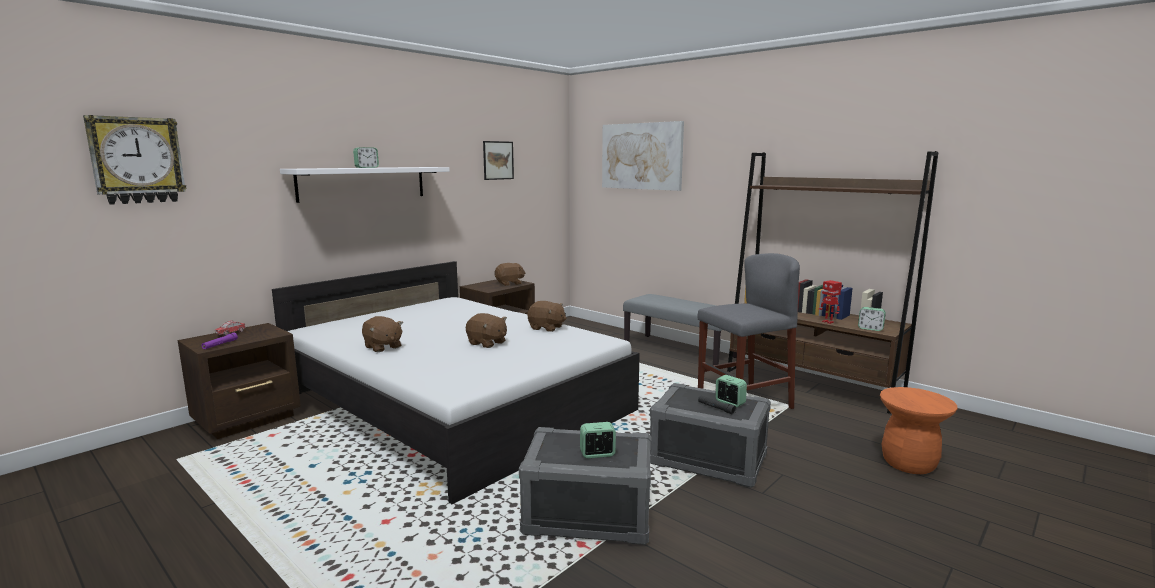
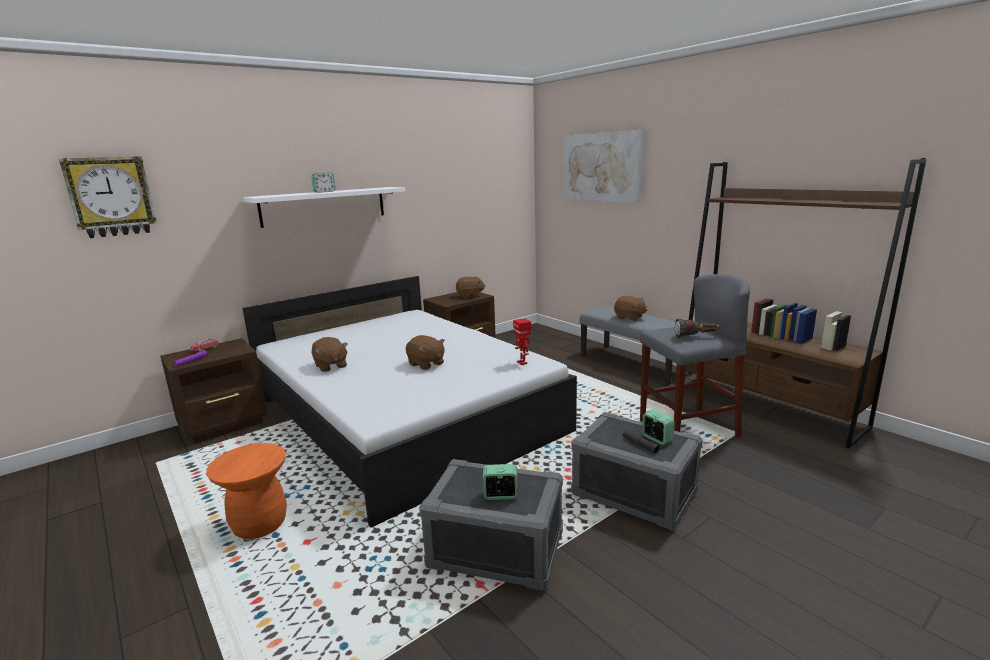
camera: 10 degrees right, 5 degrees up
picture [483,141,514,180] -> none
brown plush toy [528,301,567,332] -> brown plush toy moved to [614,296,647,321]
toy robot [819,280,842,324] -> toy robot moved to [513,318,531,365]
alarm clock [858,307,886,331] -> none
orange stool [880,387,957,474] -> orange stool moved to [206,443,287,539]
none -> flashlight [675,319,720,338]

